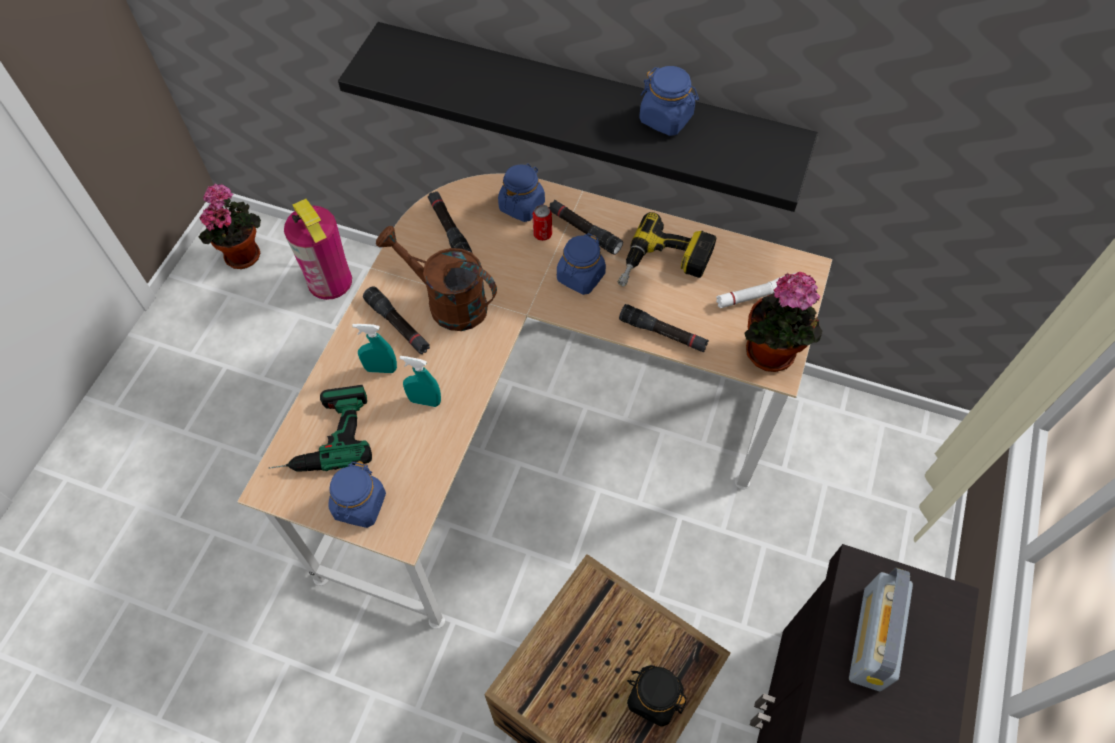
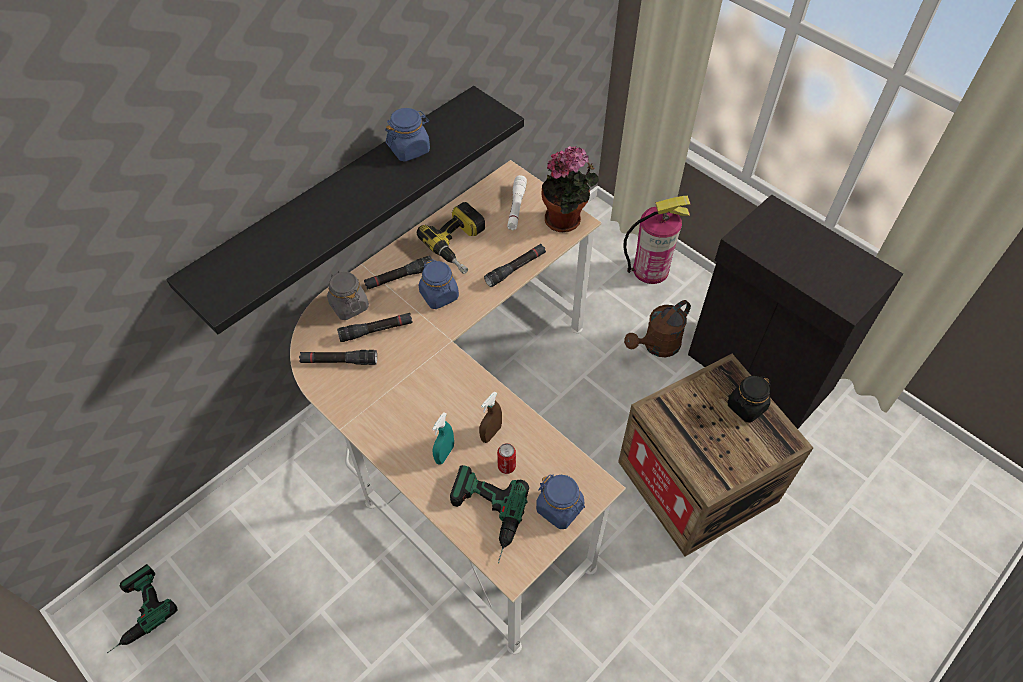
camera: 65 degrees left, 5 degrees down
potted plant [198,183,261,269] -> power drill [107,564,178,653]
fire extinguisher [284,199,352,300] -> fire extinguisher moved to [623,196,690,284]
black flashlight [363,286,430,354] -> black flashlight moved to [337,313,413,342]
brown watering can [376,226,497,331] -> brown watering can moved to [624,300,691,358]
turquoise spray bottle [400,356,441,407] -> brown spray bottle [479,391,502,443]
blue jar [498,163,545,222] -> grey jar [327,271,369,320]
can [533,205,552,241] -> can moved to [497,443,516,474]
radio [849,568,913,691] -> none

